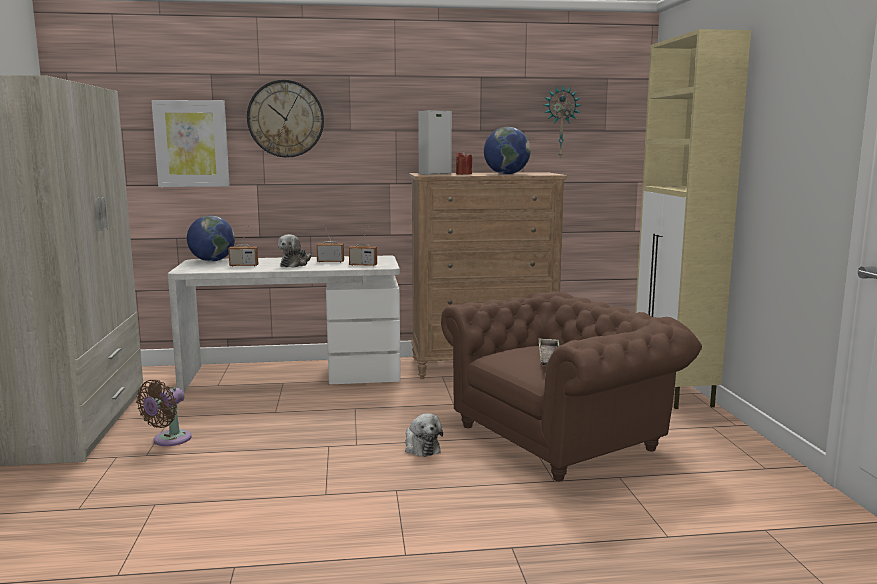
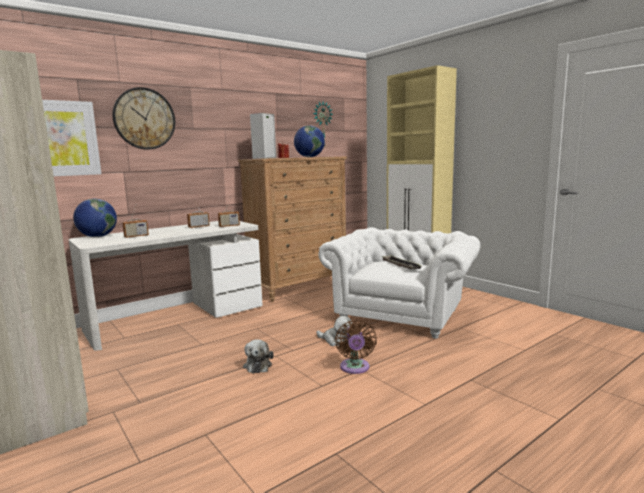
camera: 30 degrees left, 0 degrees up
brown fan [136,380,192,446] -> brown fan moved to [335,320,377,374]
plush toy [278,234,311,268] -> plush toy moved to [243,339,273,373]
brown armchair [441,291,702,481] -> white armchair [319,227,480,339]

